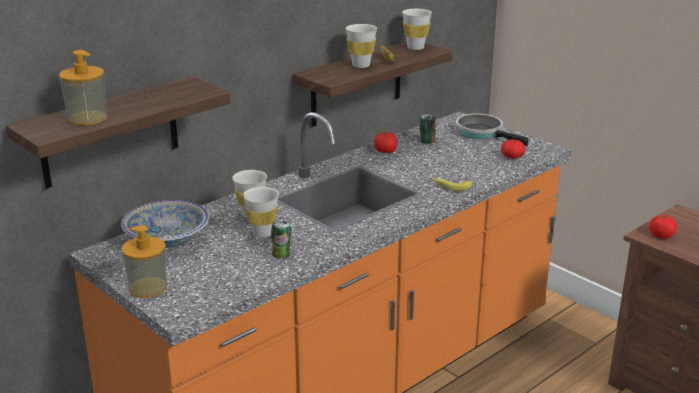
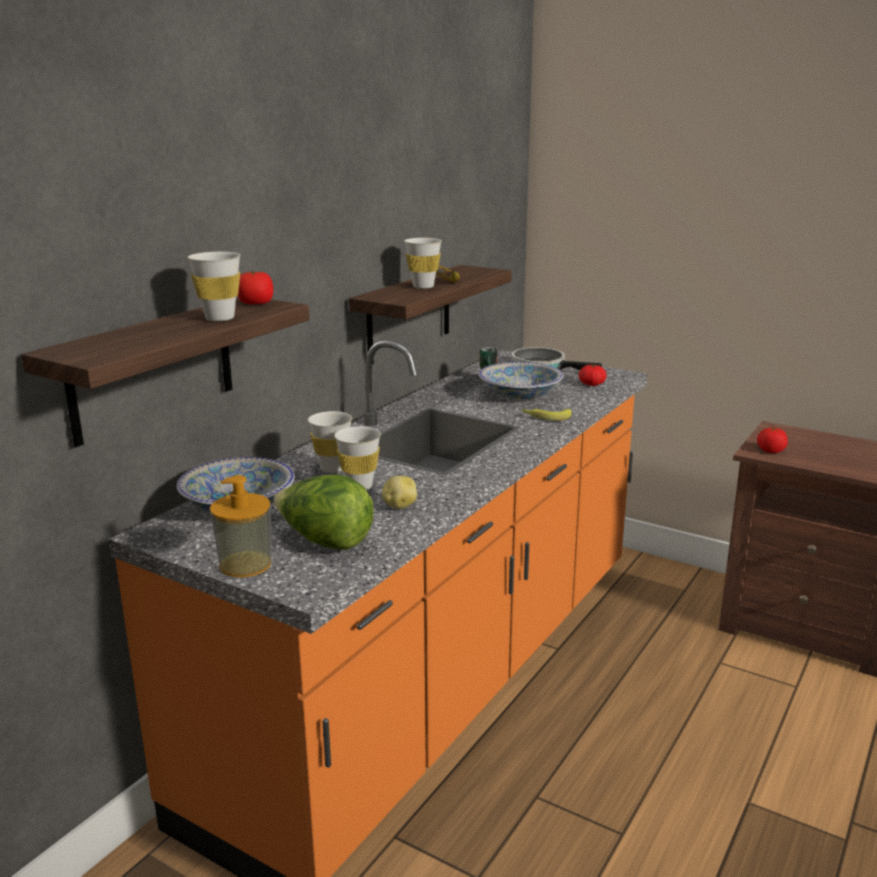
camera: 15 degrees left, 5 degrees down
soap dispenser [59,50,107,125] -> none
can [271,221,291,258] -> potato [382,476,417,509]
tomato [374,132,397,153] -> tomato moved to [238,271,273,304]
white cup [402,9,432,50] -> white cup moved to [188,252,241,321]
none -> lettuce [274,475,374,550]
none -> bowl [479,362,563,399]

